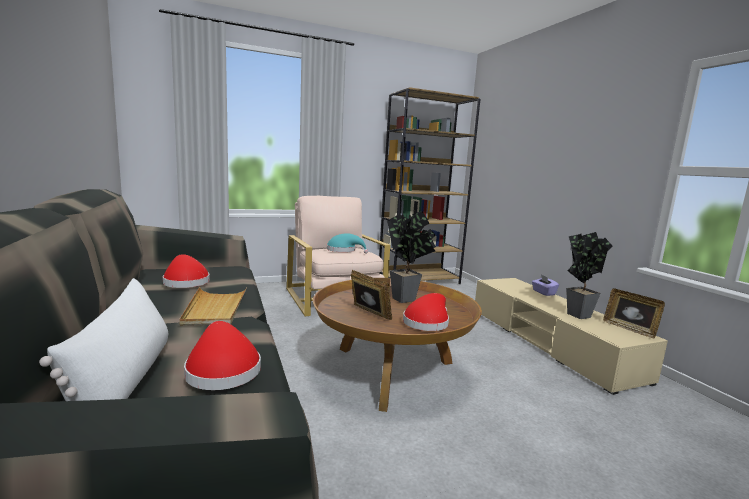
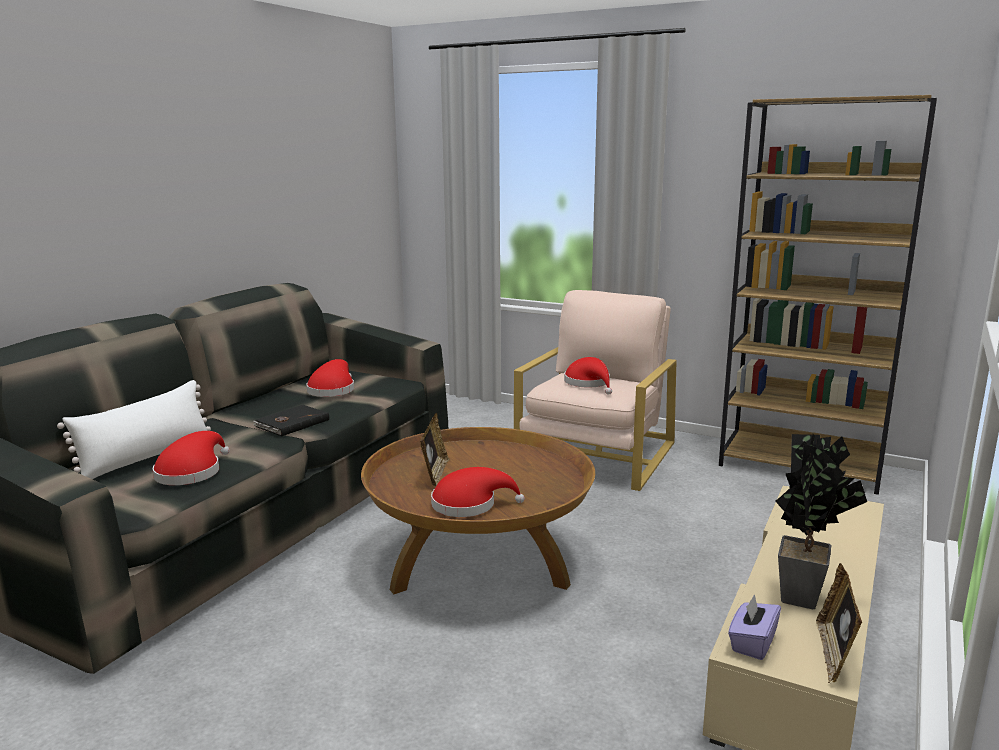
camera: 50 degrees right, 5 degrees up
beige tray [179,287,247,326] -> black book [253,405,329,437]
turquoise hat [327,233,368,254] -> red hat [564,357,612,395]
potted plant [387,210,436,303] -> none
purple tissue box [532,275,559,296] -> purple tissue box moved to [728,594,781,660]

